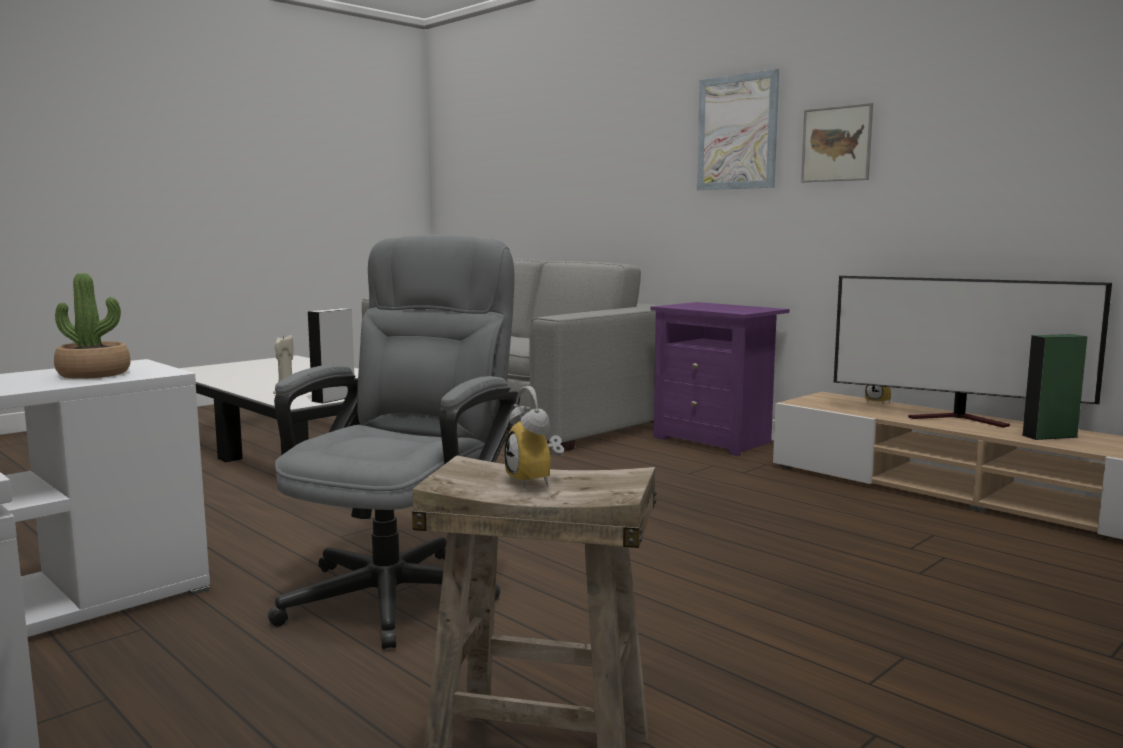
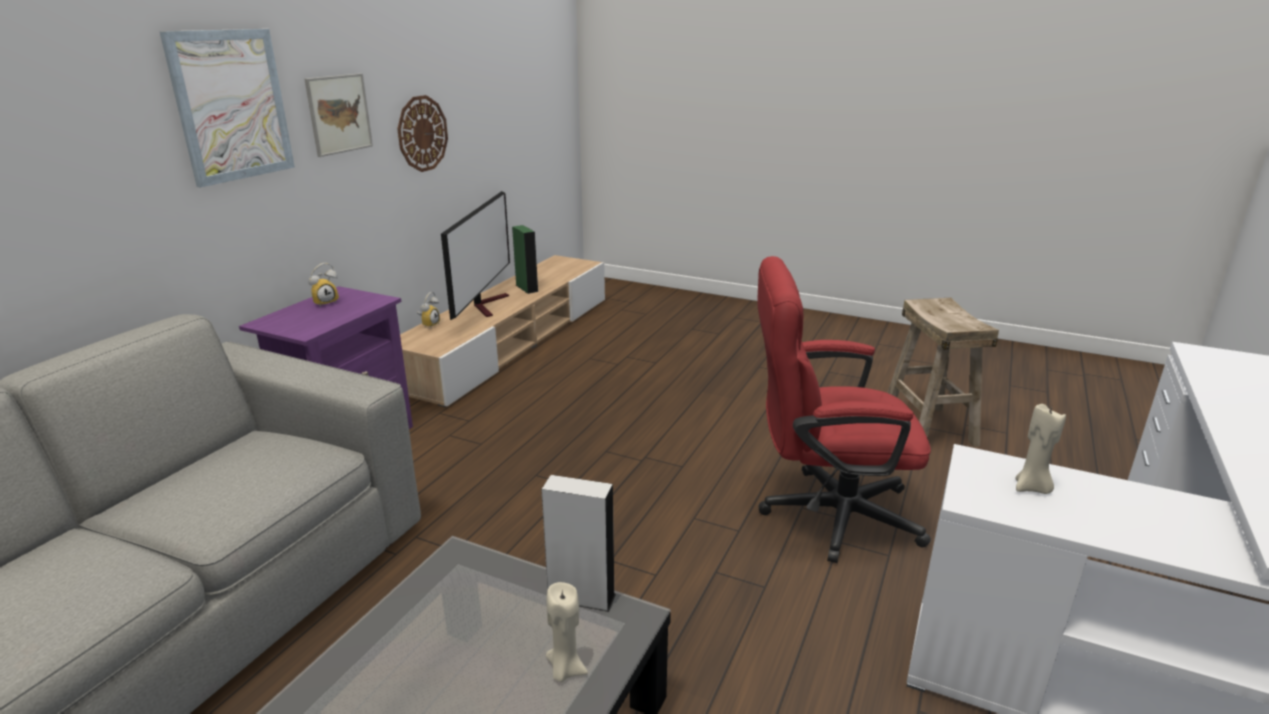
camera: 110 degrees left, 15 degrees up
potted plant [54,273,131,379] -> beige candle [1016,404,1066,494]
grey office chair [268,235,520,649] -> red office chair [757,256,931,563]
alarm clock [504,386,564,488] -> alarm clock moved to [308,263,339,307]
none -> wall clock [397,95,448,172]

